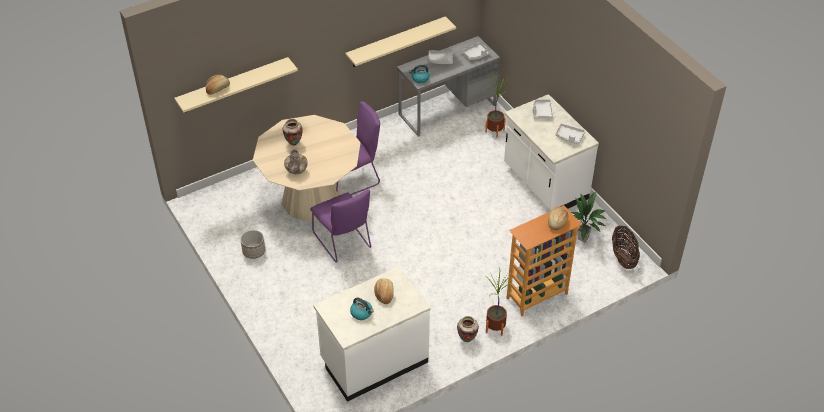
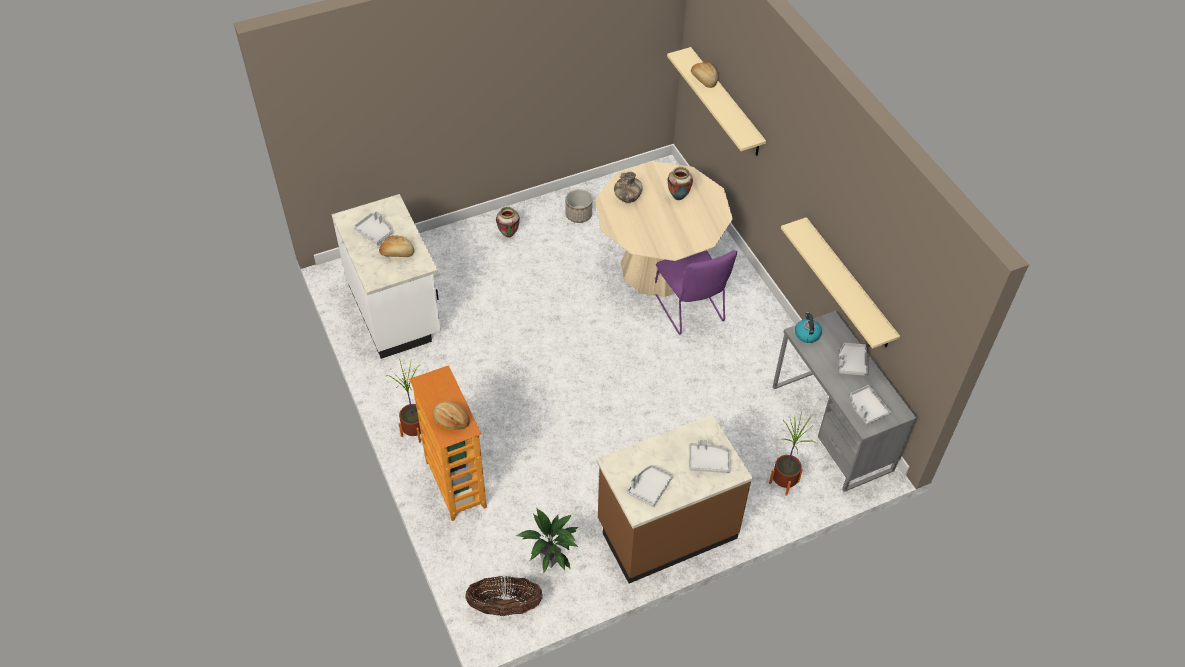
camera: 95 degrees right, 5 degrees up
purple chair [310,189,371,263] -> none
kettle [350,298,373,320] -> grey tray [354,211,392,245]
vase [457,316,479,342] -> vase moved to [496,207,520,238]
white counter [504,94,599,210] -> brown counter [596,414,753,583]

